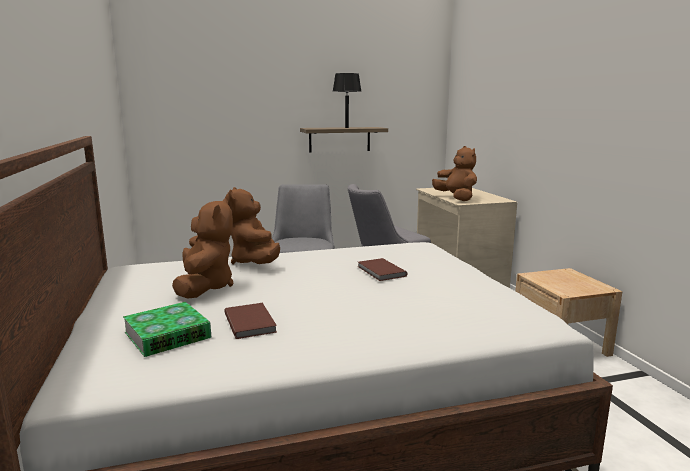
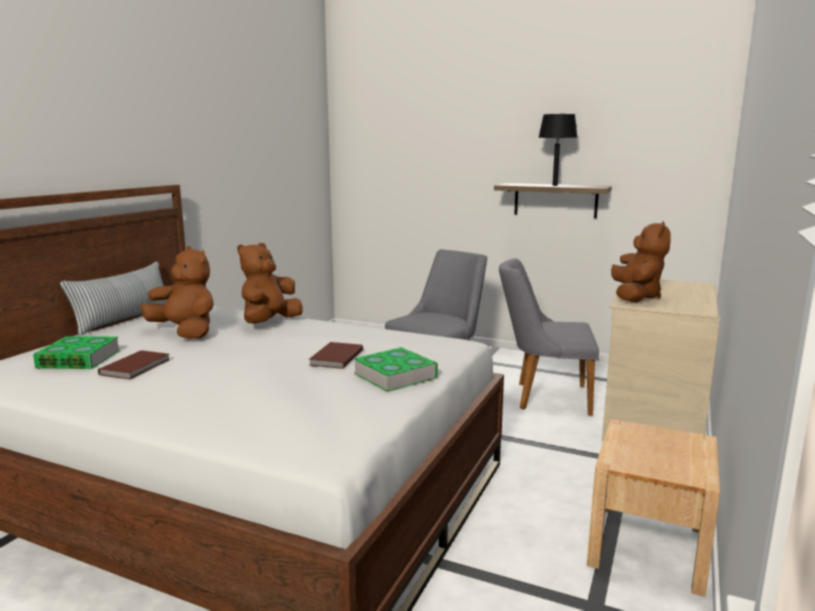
camera: 40 degrees right, 0 degrees up
brown plush toy [172,198,233,299] -> brown plush toy turned 90 degrees counterclockwise [140,246,214,339]
none -> pillow [60,262,167,336]
none -> book [354,347,438,392]

